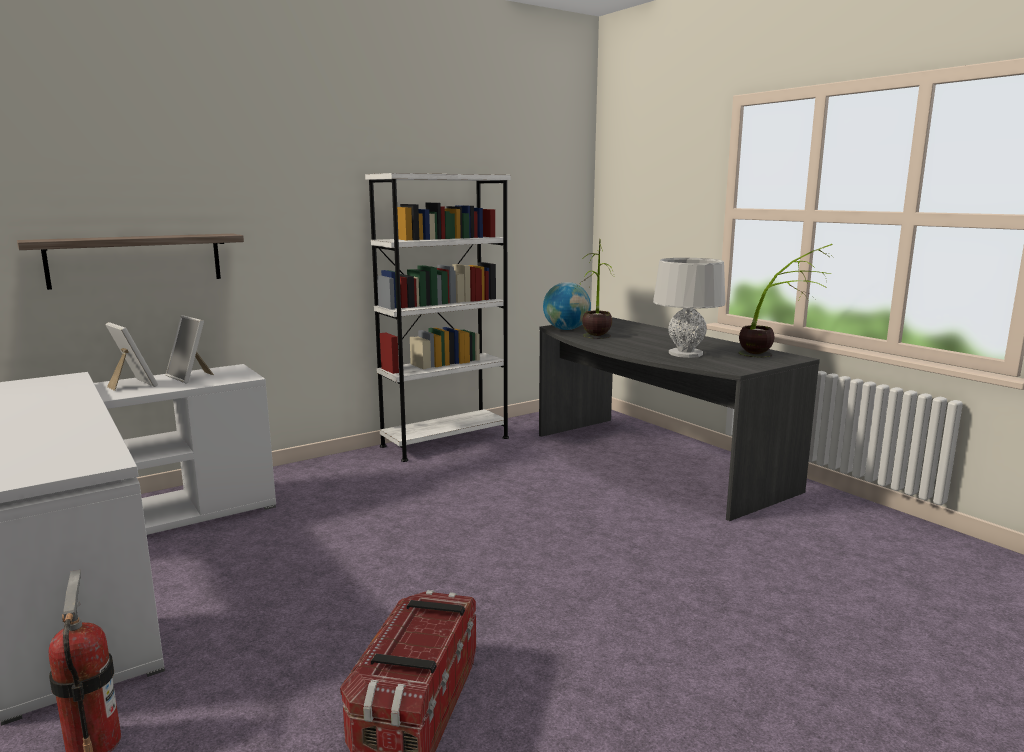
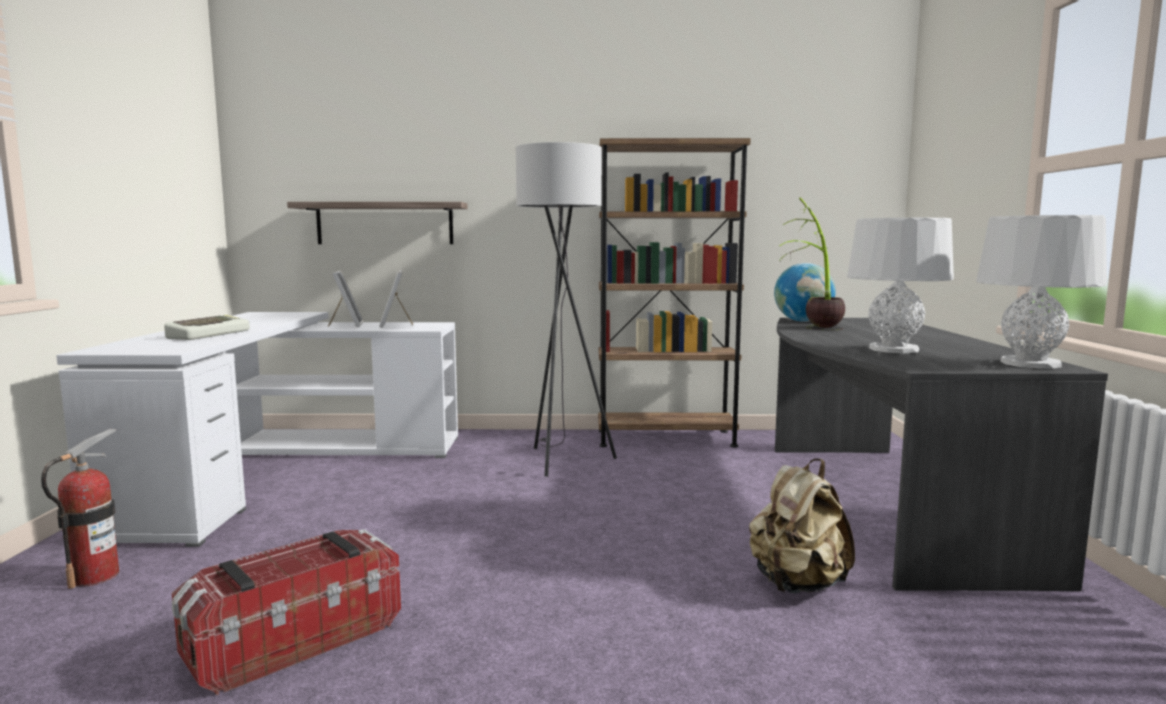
camera: 35 degrees right, 5 degrees down
white bookcase [365,173,511,462] -> brown bookcase [598,138,751,447]
potted plant [738,244,833,357] -> grey table lamp [977,215,1107,369]
none -> keyboard [164,315,250,340]
none -> grey floor lamp [516,142,617,477]
none -> beige backpack [749,459,855,594]

